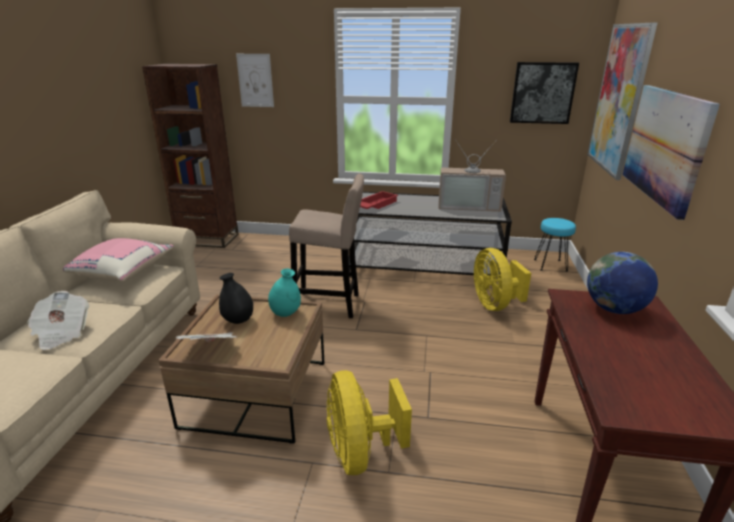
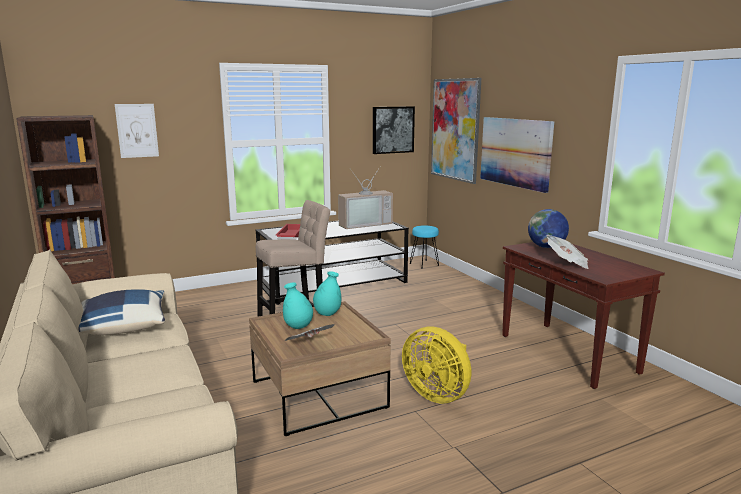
camera: 35 degrees left, 10 degrees down
newspaper [27,291,89,350] -> newspaper moved to [546,235,588,269]
pink pillow [63,238,174,282] -> blue pillow [79,289,165,335]
black vase [219,273,253,324] -> turquoise vase [283,282,313,329]
yellow fan [474,248,531,311] -> none

